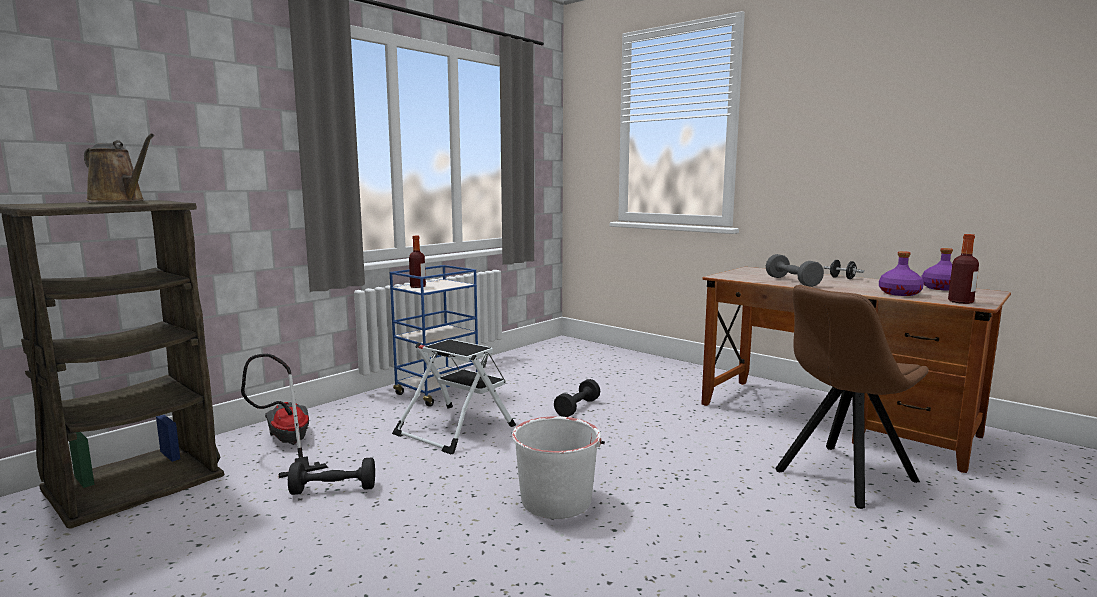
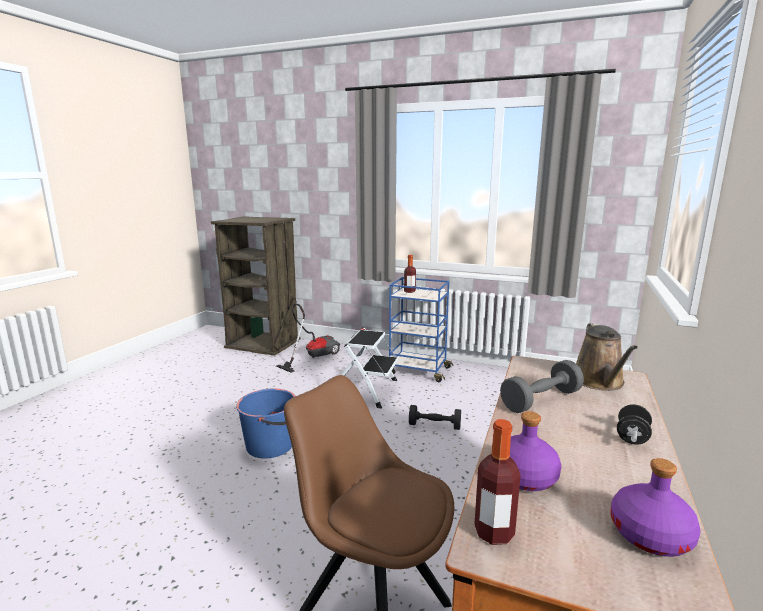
camera: 70 degrees right, 5 degrees up
brown watering can [84,133,154,202] -> brown watering can moved to [576,323,638,391]
black dumbbell [288,458,375,495] -> none
white bucket [512,416,605,519] -> blue bucket [236,388,296,459]

